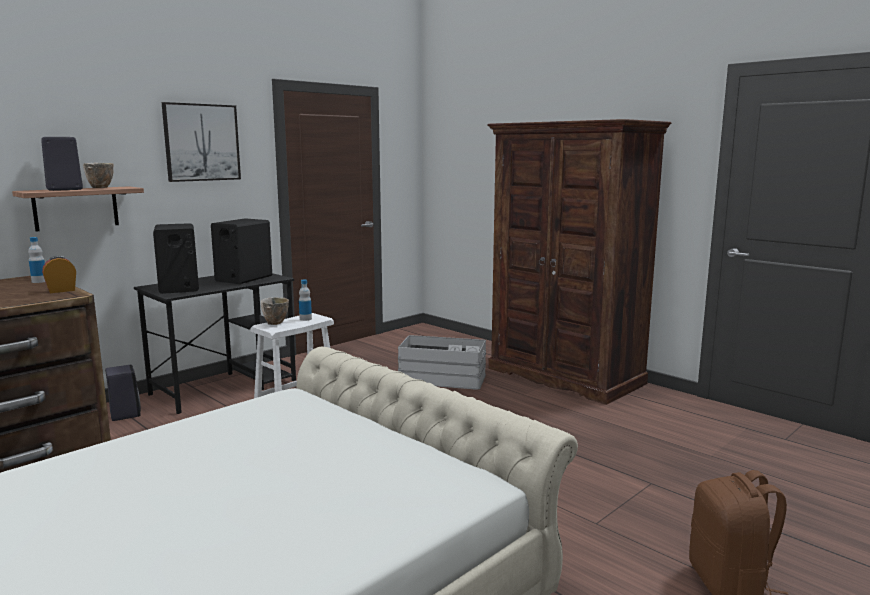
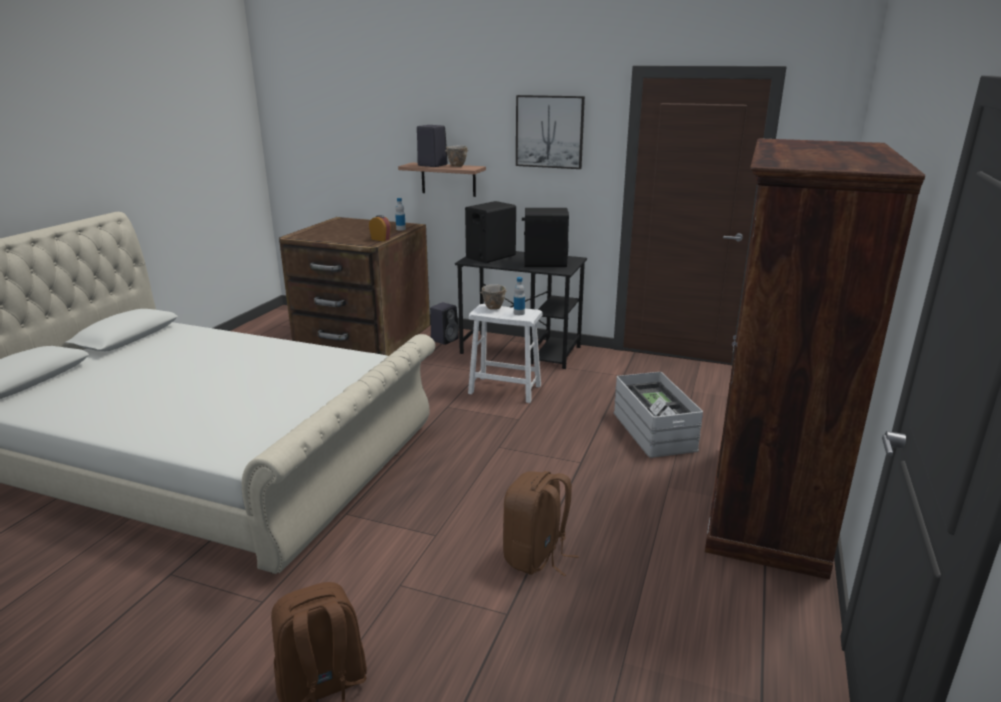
camera: 65 degrees right, 10 degrees up
none -> brown backpack [503,471,579,577]

